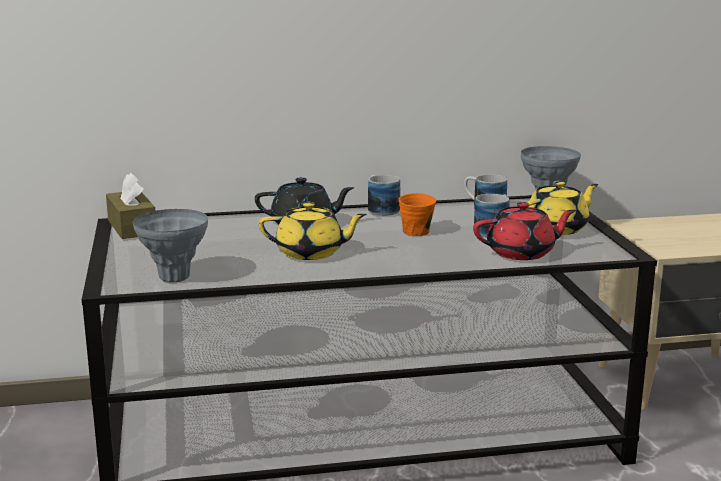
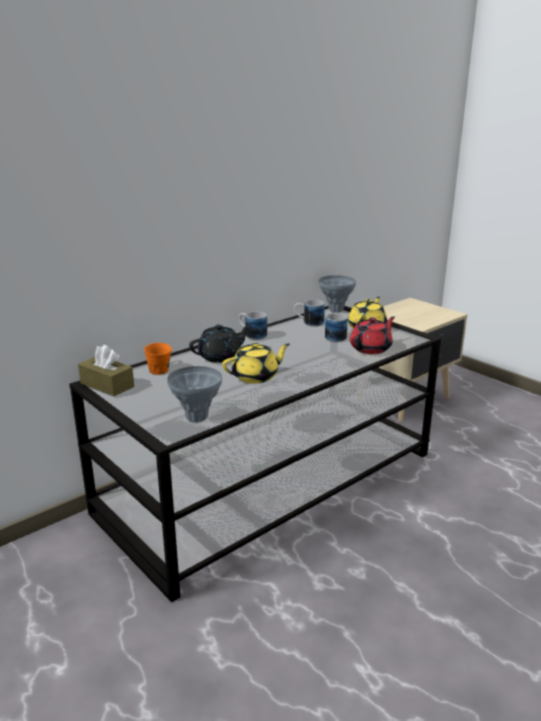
camera: 30 degrees left, 5 degrees up
orange mug [398,193,436,236] -> orange mug moved to [144,343,172,375]

